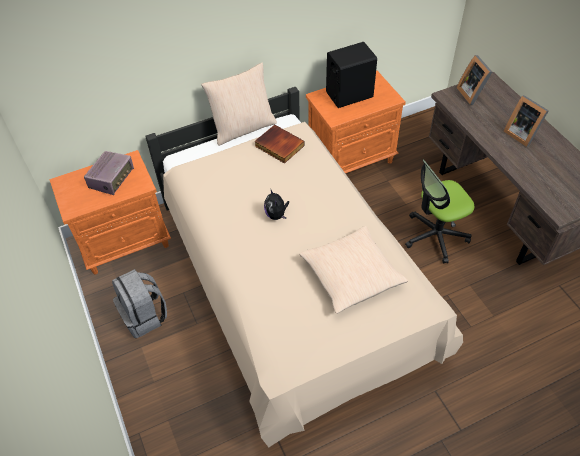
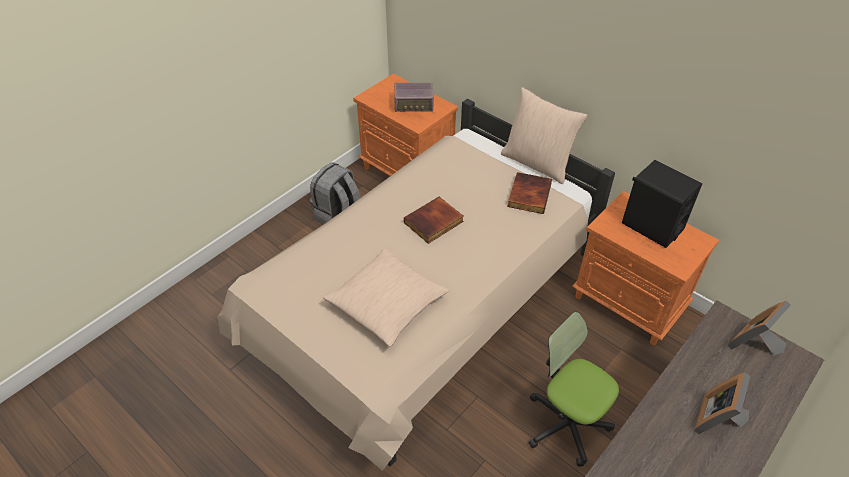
camera: 65 degrees right, 5 degrees down
plush toy [264,188,289,220] -> book [404,197,464,244]

